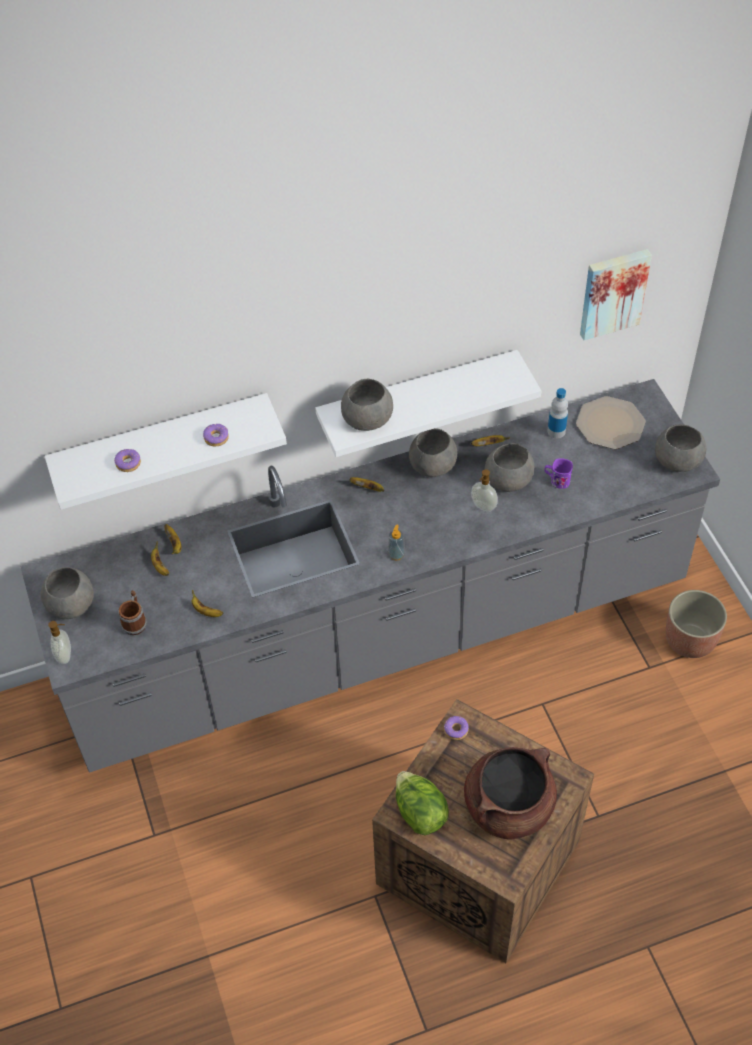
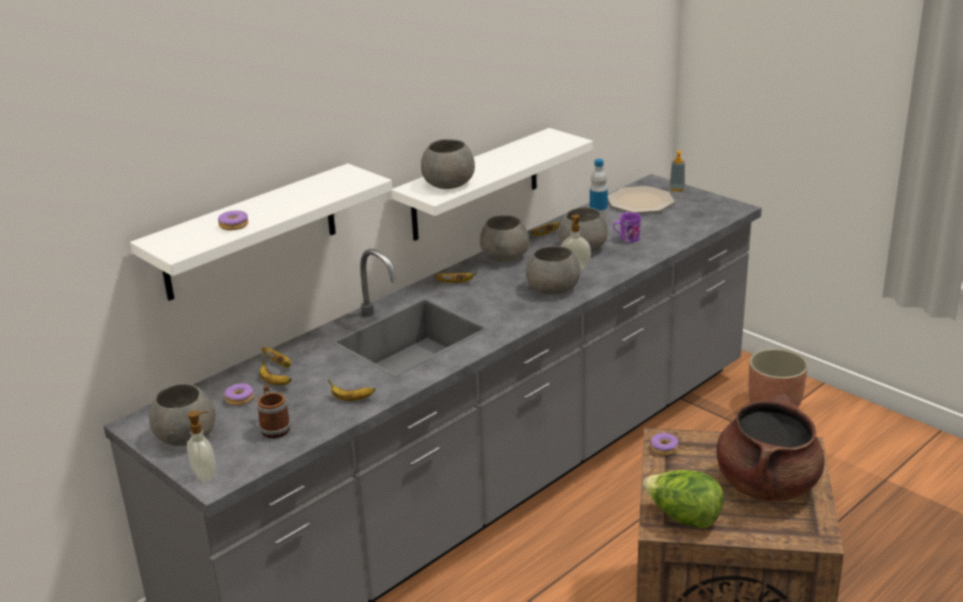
camera: 25 degrees left, 25 degrees down
donut [203,424,229,446] -> donut moved to [225,383,254,405]
soap dispenser [388,525,405,560] -> soap dispenser moved to [670,150,685,192]
picture [580,249,652,340] -> none
grey bowl [655,424,706,472] -> grey bowl moved to [526,246,580,295]

